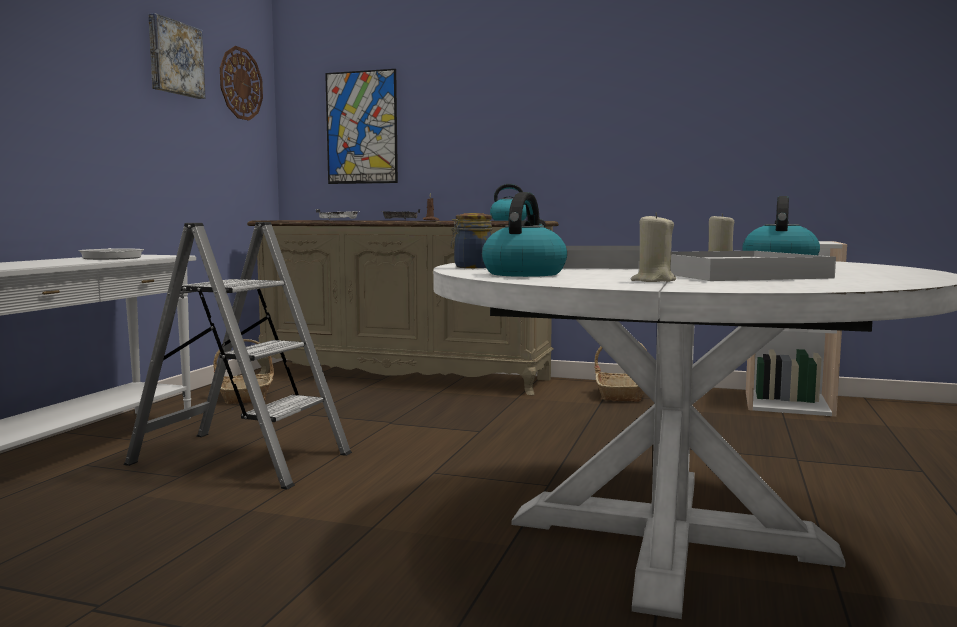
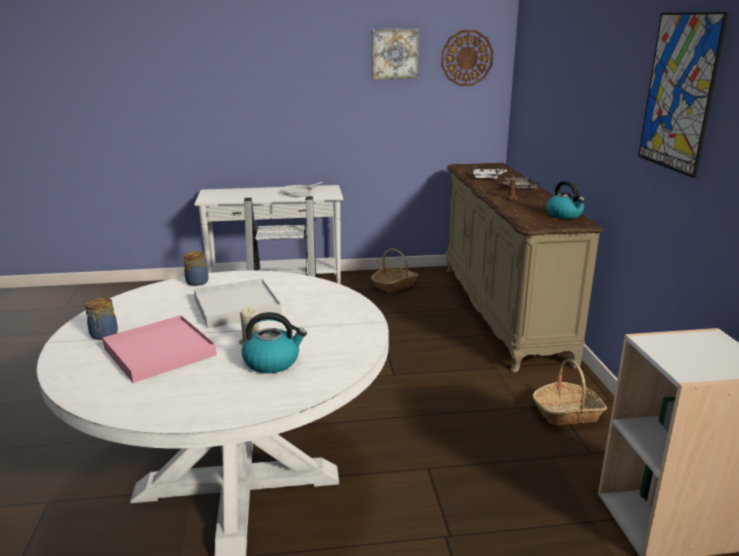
camera: 65 degrees right, 15 degrees up
picture [325,69,398,184] -> picture moved to [638,12,729,178]
kettle [482,192,567,277] -> none
beige candle [631,212,676,282] -> jar [85,297,118,340]
white tray [671,251,836,281] -> pink tray [102,315,217,383]

